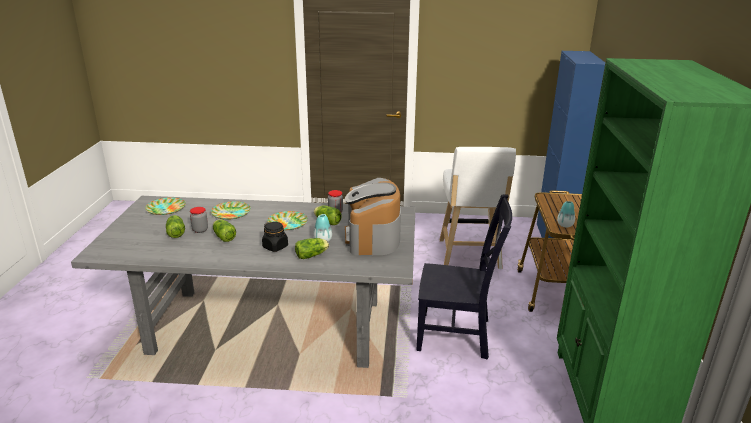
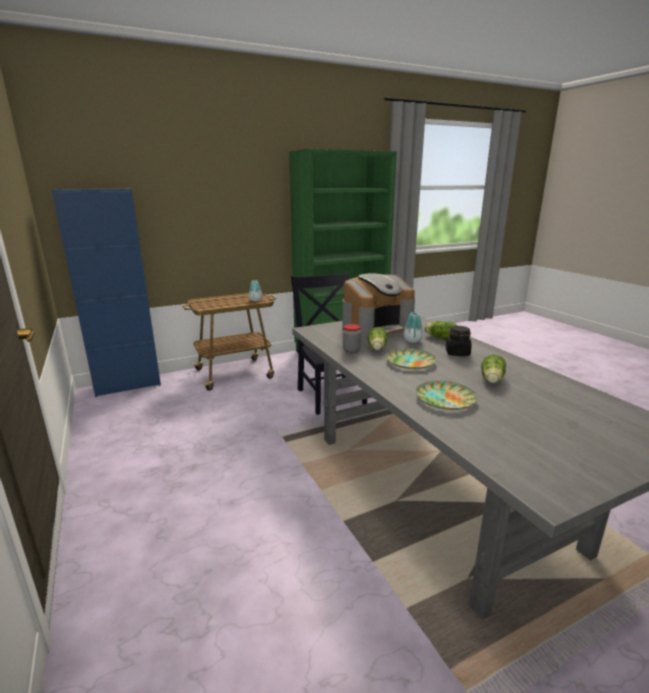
camera: 120 degrees left, 5 degrees down
plate [145,197,186,215] -> none
lettuce [166,215,185,238] -> none
jar [190,207,208,233] -> none
white stool [440,147,516,269] -> none

